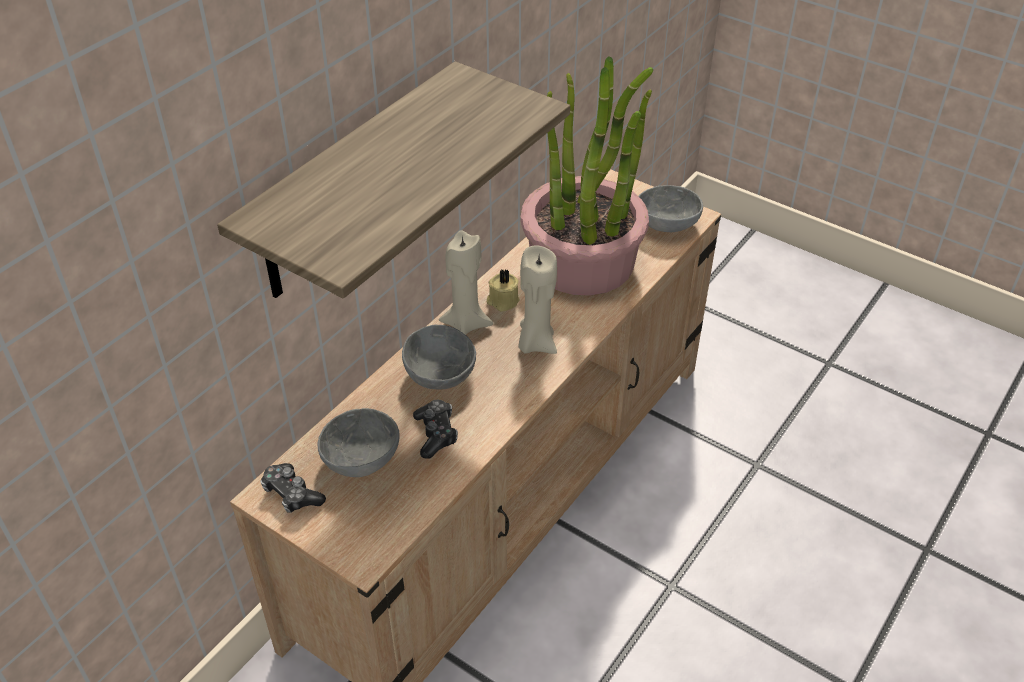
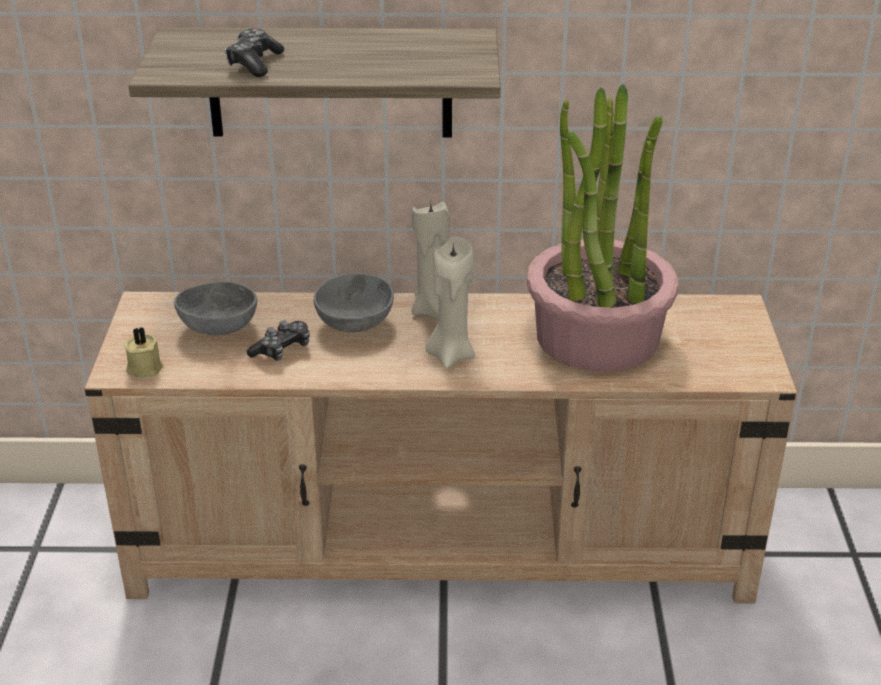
camera: 55 degrees right, 10 degrees down
game controller [260,463,326,513] -> game controller moved to [225,28,284,77]
beige candle [487,269,520,312] -> beige candle moved to [123,327,163,377]
grey bowl [638,185,703,232] -> none

